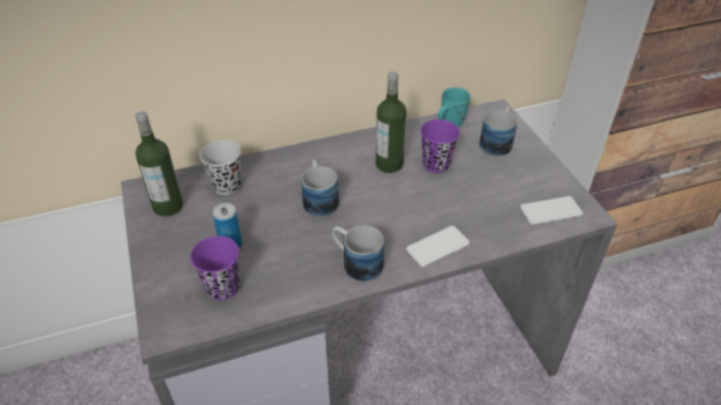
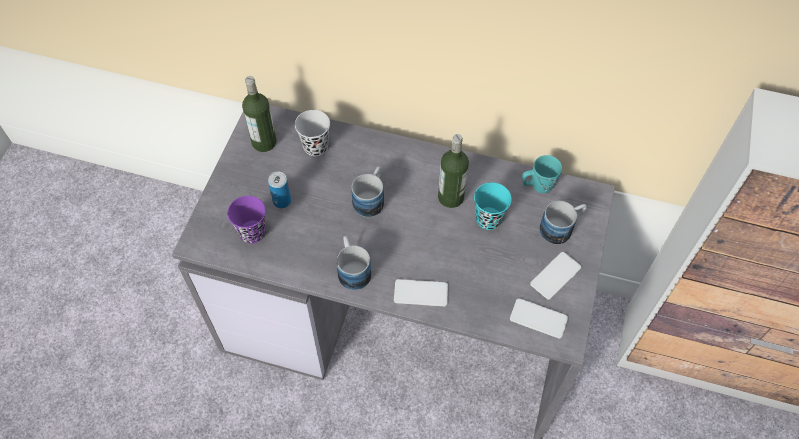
camera: 35 degrees right, 15 degrees up
purple cup [420,119,460,173] -> turquoise cup [474,182,512,230]
none -> phone [530,252,581,300]

